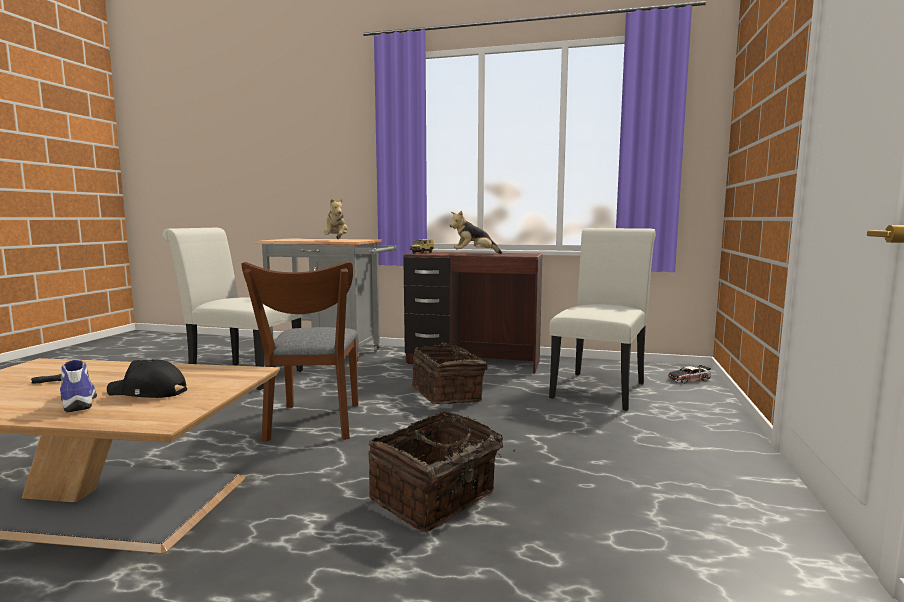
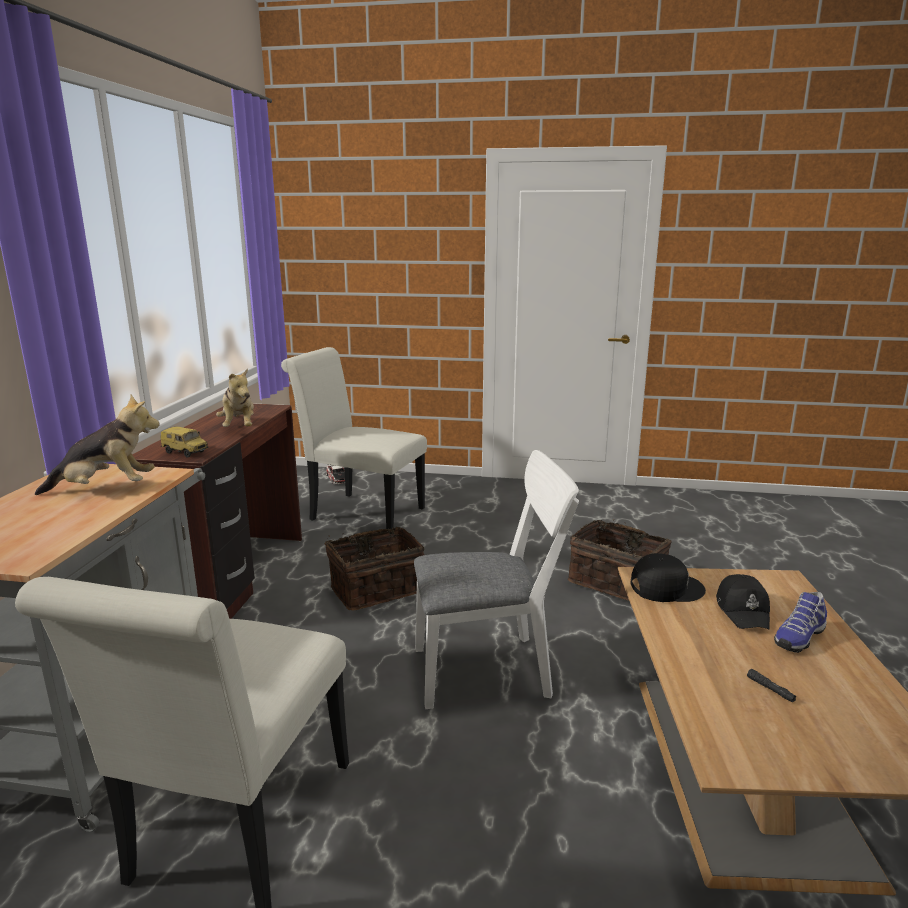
camera: 95 degrees left, 10 degrees up
brown chair [241,261,359,442] -> white chair [414,450,579,709]
none -> black cap [631,553,706,602]

